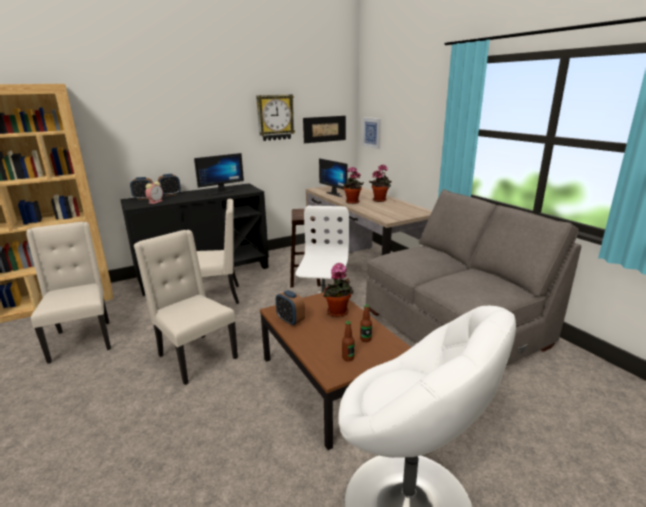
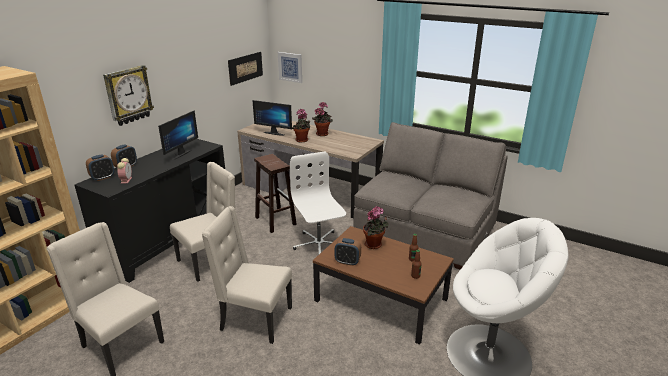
camera: 30 degrees left, 5 degrees up
wall clock [256,94,295,141] -> wall clock moved to [103,65,154,126]

